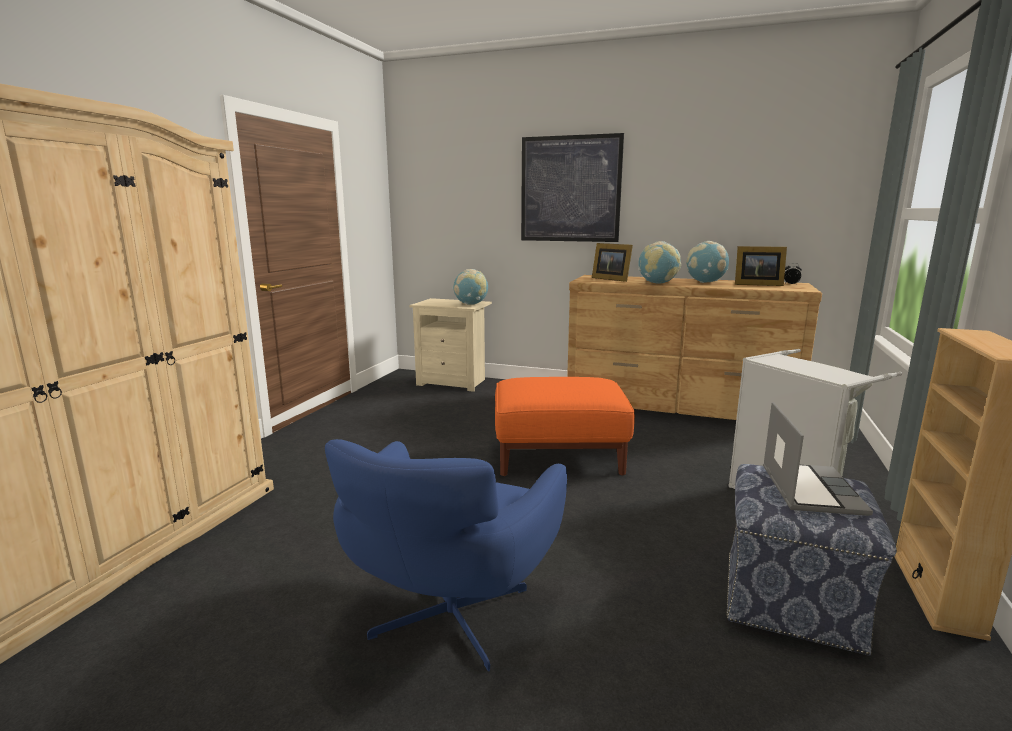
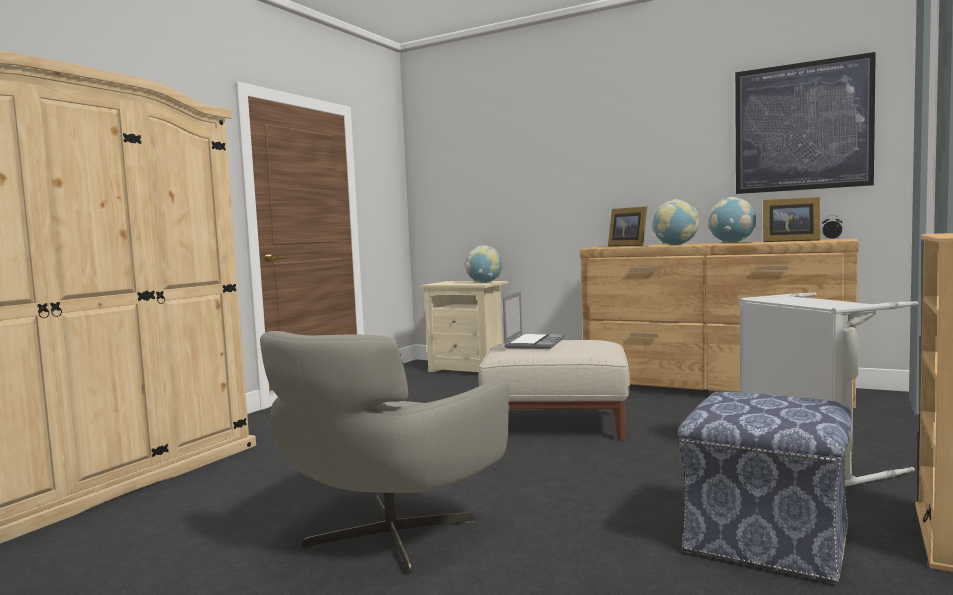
camera: 10 degrees right, 10 degrees down
blue armchair [325,439,567,672] -> grey armchair [260,331,509,576]
orange ottoman [495,377,635,476] -> beige ottoman [479,340,630,440]
picture [521,133,624,242] -> picture moved to [735,52,876,194]
laptop [763,402,873,516] -> laptop moved to [503,291,564,349]

